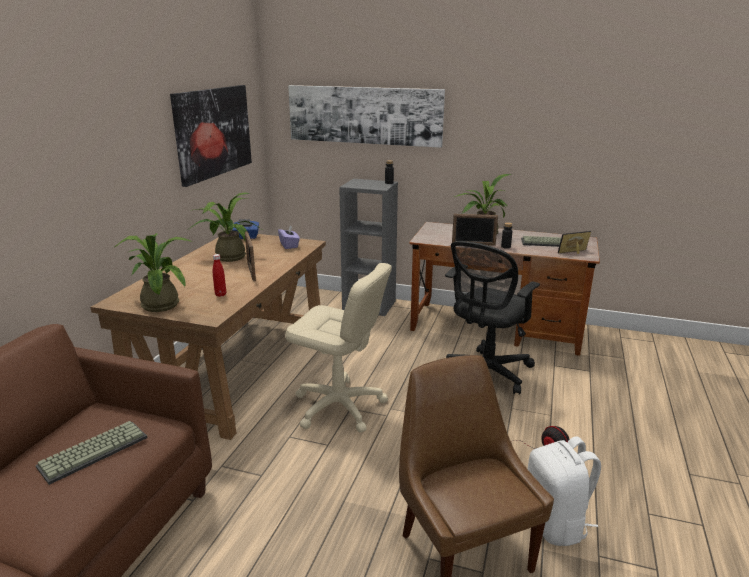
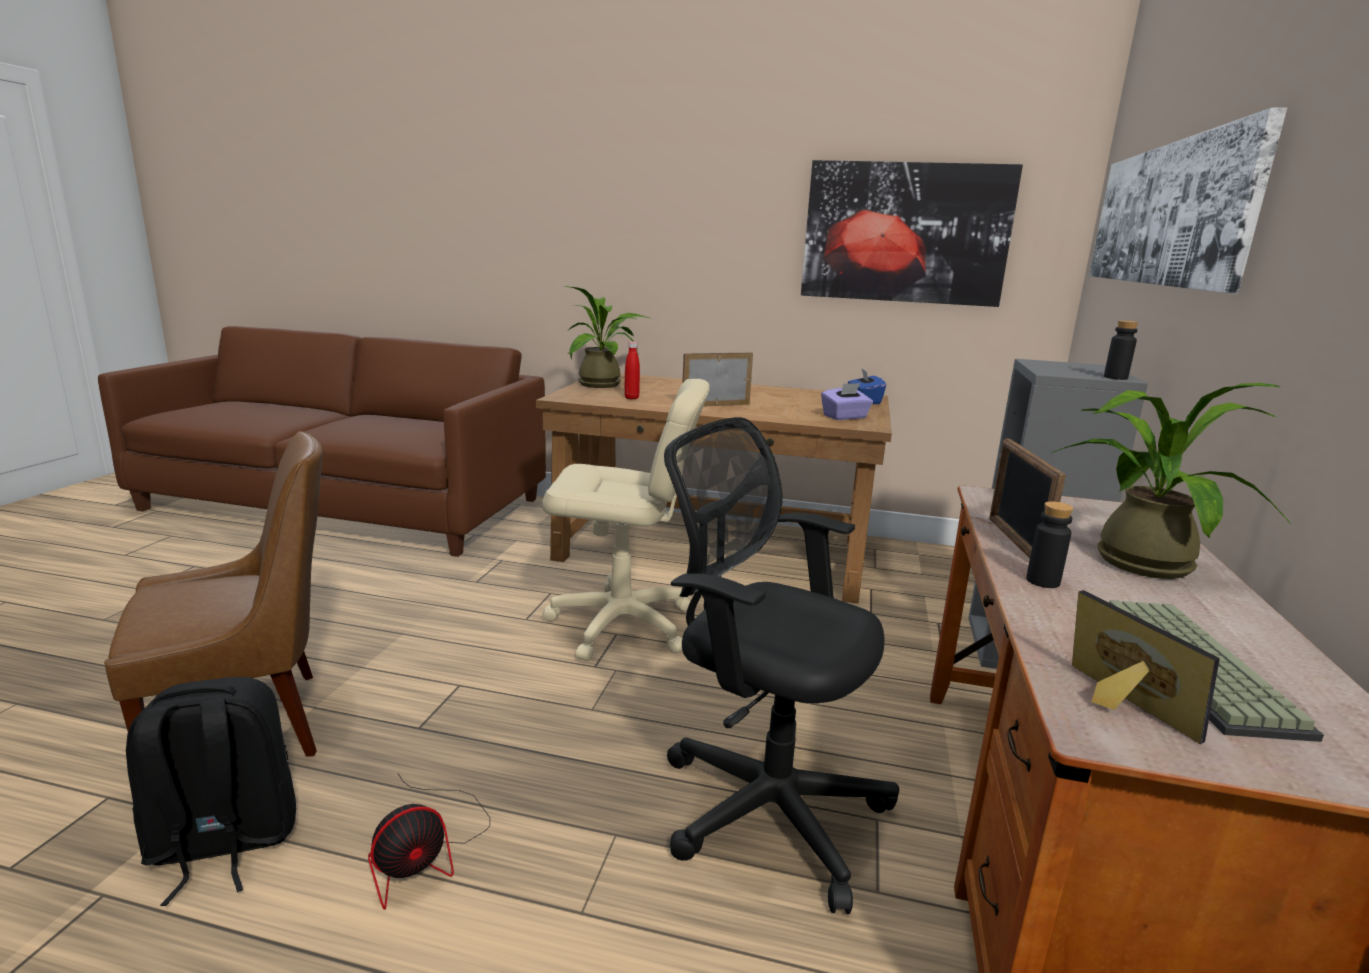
camera: 85 degrees right, 5 degrees down
keyboard [36,421,148,485] -> none
potted plant [189,193,264,262] -> none
beige office chair [285,263,392,432] -> beige office chair turned 105 degrees counterclockwise [542,379,709,661]
white backpack [528,436,601,546] -> black backpack [126,677,296,906]

